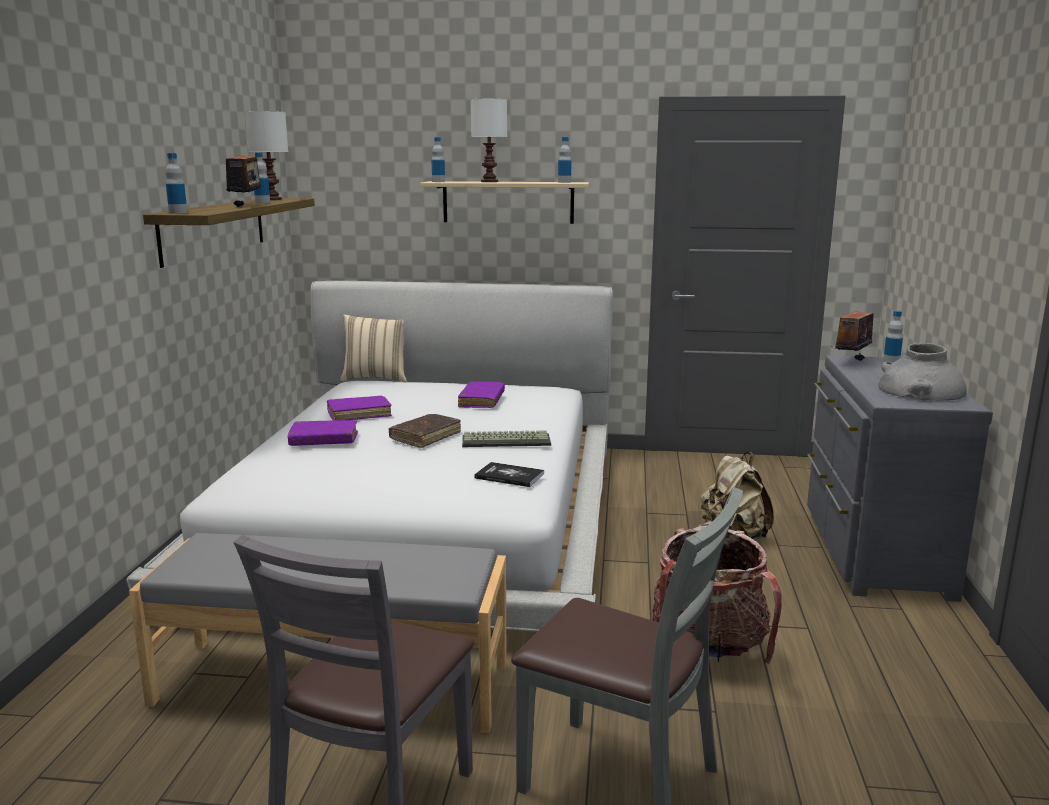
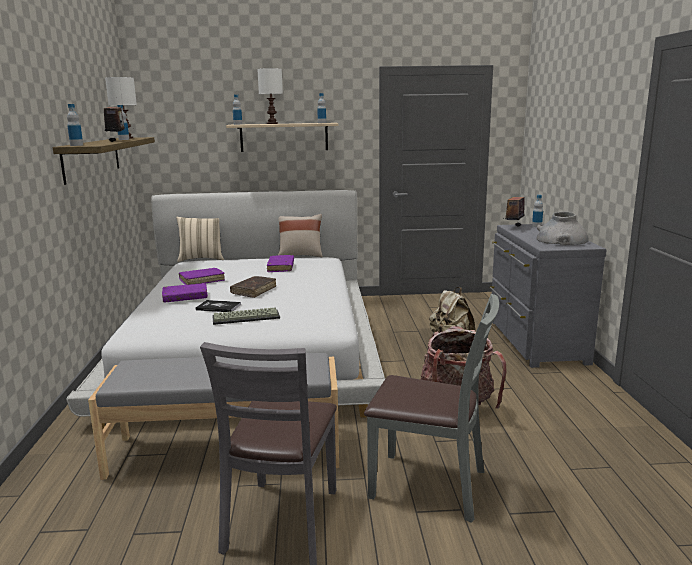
camera: 10 degrees left, 0 degrees up
keyboard [462,430,551,447] -> keyboard moved to [212,307,280,325]
book [475,462,544,487] -> book moved to [196,300,241,312]
none -> beige pillow [278,214,323,257]

